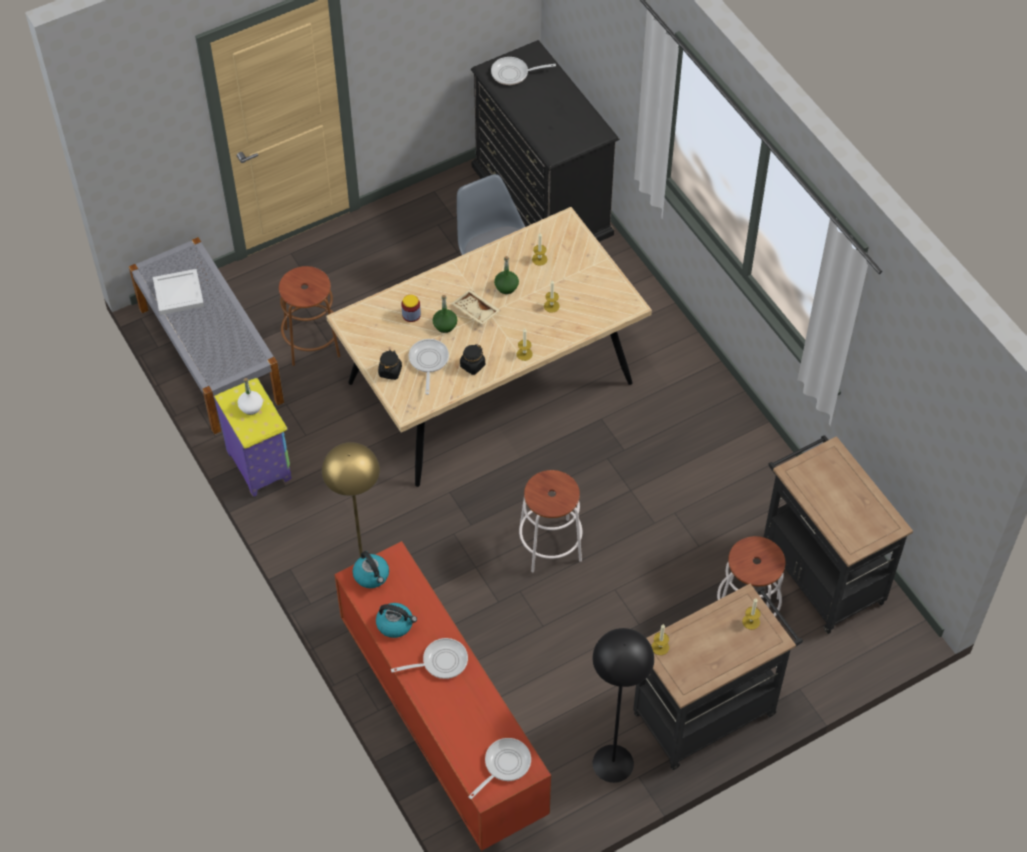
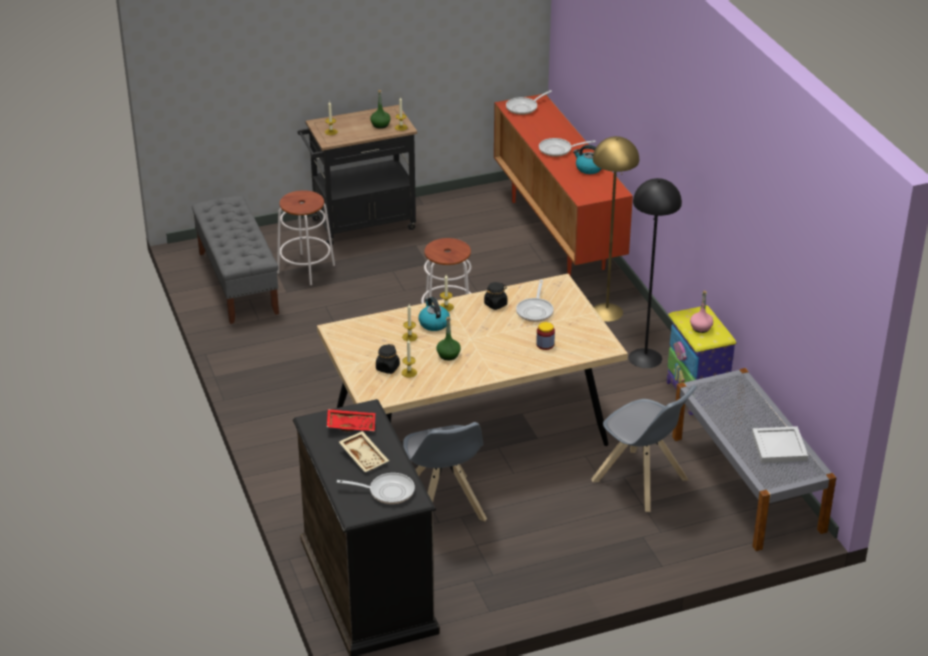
camera: 170 degrees left, 20 degrees down
white bottle [238,378,263,415] -> pink bottle [690,291,713,333]
brown stool [279,266,340,366] -> grey chair [591,385,697,512]
kettle [353,551,389,588] -> kettle moved to [418,297,450,331]
black jar [378,350,402,380] -> black jar moved to [376,344,400,374]
green bottle [432,295,457,333] -> green bottle moved to [370,90,391,129]
beige tray [451,289,500,325] -> beige tray moved to [339,431,389,472]
black floor lamp [593,628,654,783] -> black floor lamp moved to [629,178,682,368]
black cart [764,435,913,634] -> grey bench [192,196,279,324]
none -> red tray [327,409,375,431]

